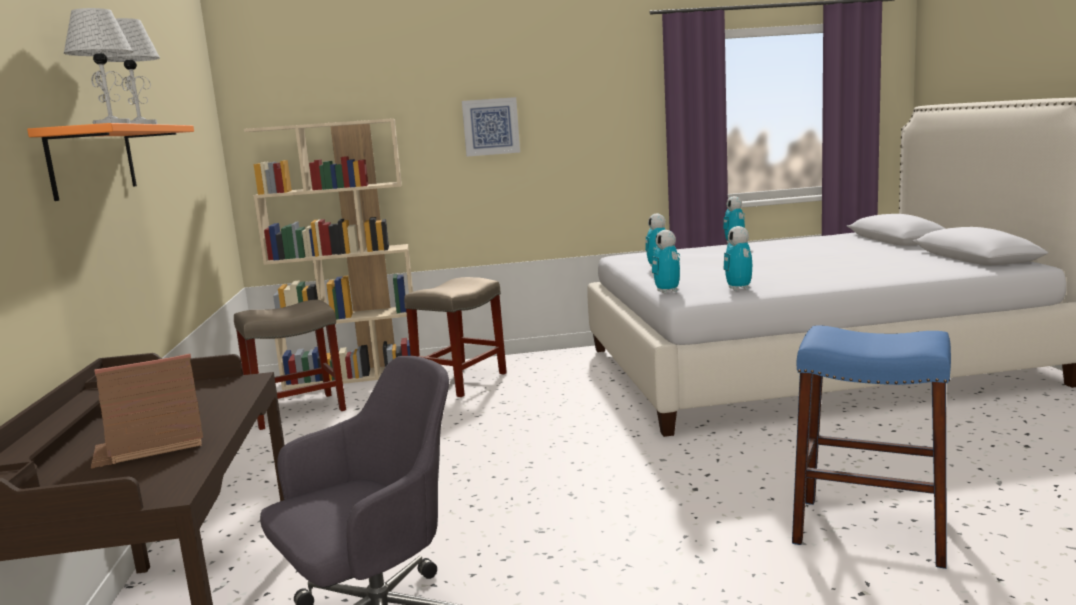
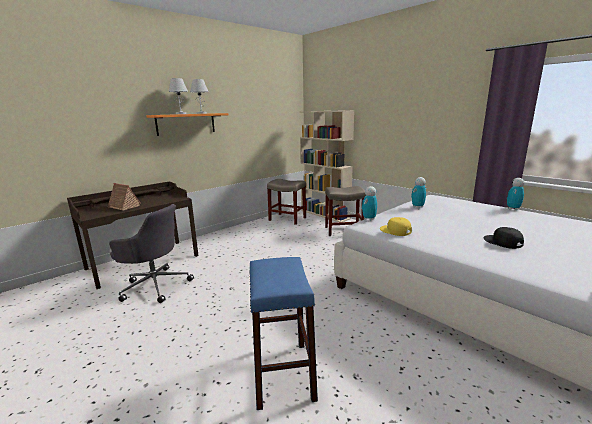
camera: 55 degrees right, 5 degrees up
picture [462,97,520,157] -> none
toy robot [724,226,752,291] -> yellow cap [380,217,412,236]
none -> black cap [483,227,524,249]

